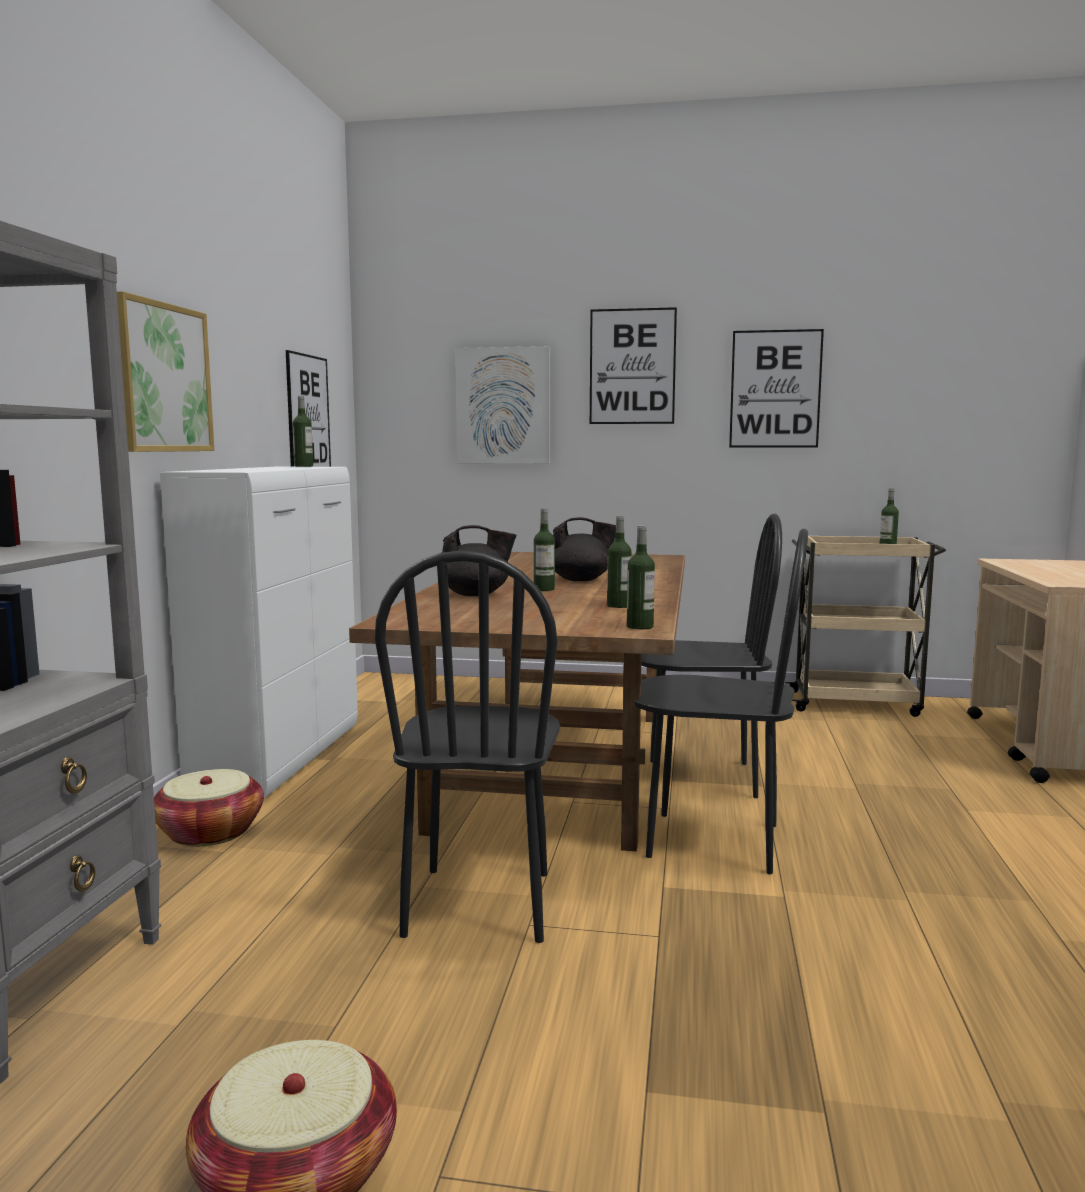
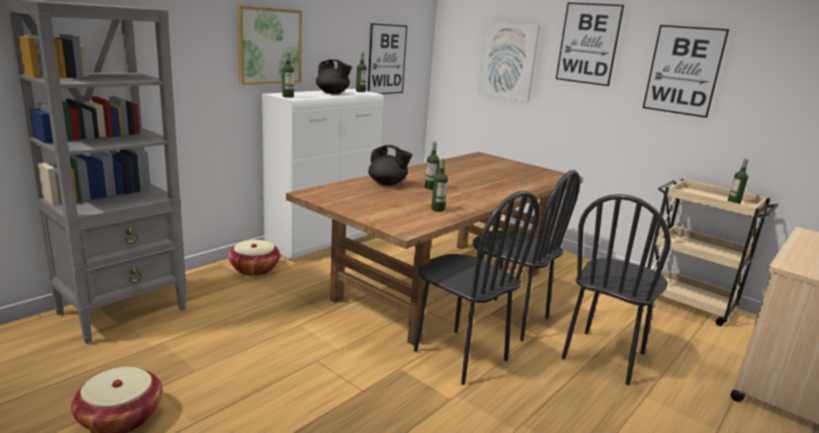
camera: 30 degrees right, 10 degrees up
black chair [375,550,560,943] -> black chair moved to [562,194,671,385]
black teapot [553,517,616,581] -> black teapot moved to [316,59,352,94]
bottle [627,525,655,629] -> bottle moved to [282,52,294,98]

